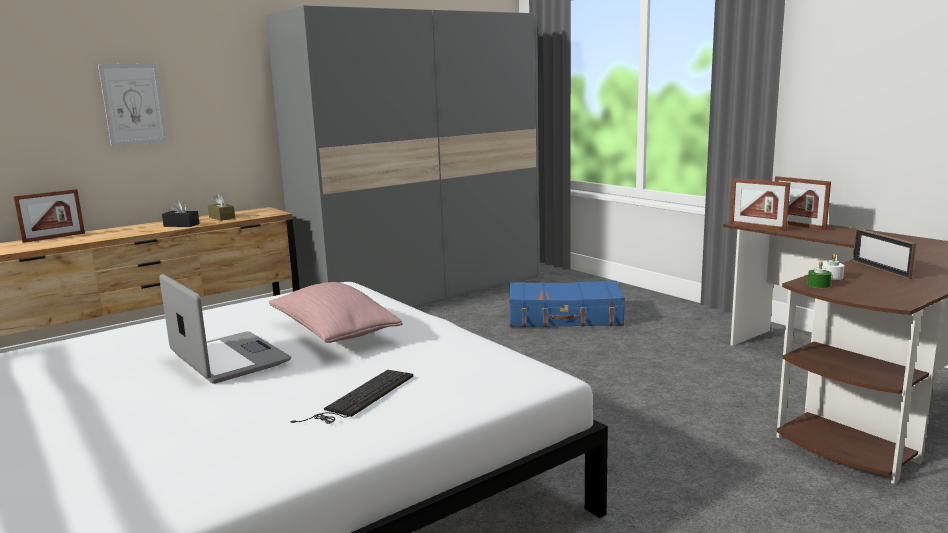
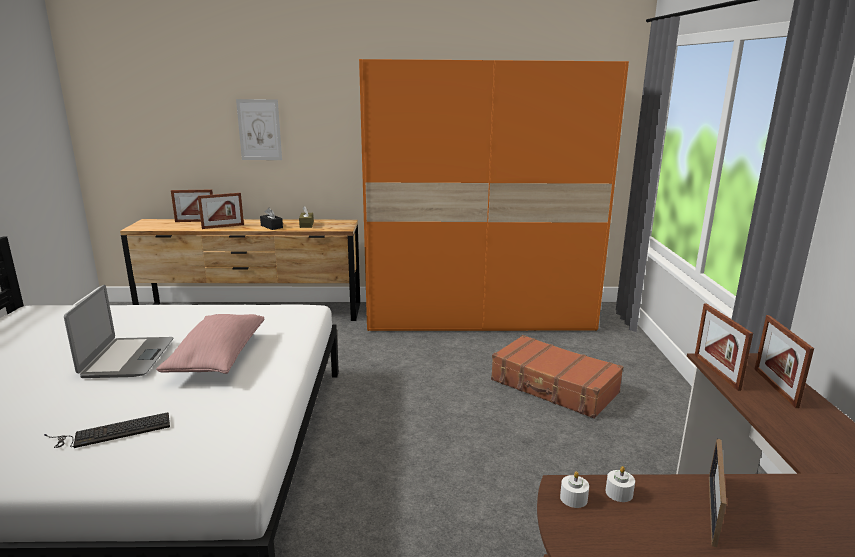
camera: 35 degrees right, 5 degrees up
grey wardrobe [266,5,540,308] -> orange wardrobe [359,59,629,331]
blue suitcase [509,280,625,327] -> brown suitcase [491,335,623,419]
green candle [808,261,832,288] -> white candle [560,471,589,508]
none -> picture frame [198,193,244,229]

